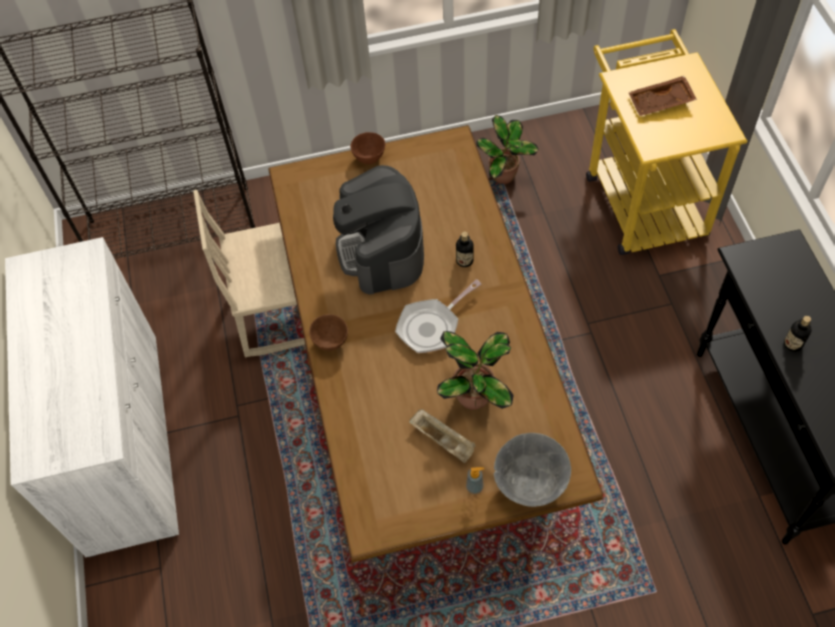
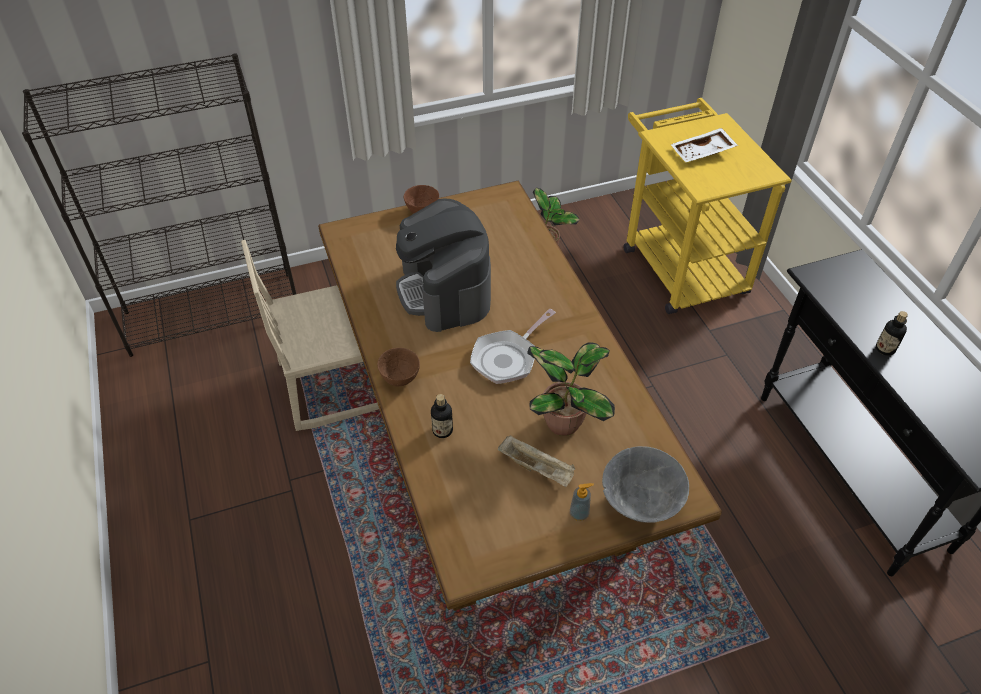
camera: 10 degrees left, 10 degrees down
white cabinet [5,237,179,557] -> none
bottle [456,232,474,267] -> bottle moved to [431,394,453,438]
brown tray [628,76,697,116] -> white tray [670,128,738,162]

